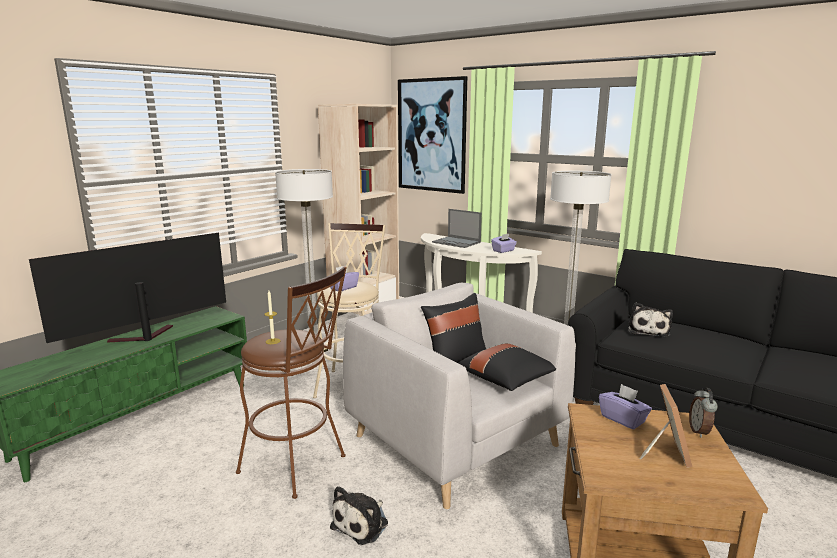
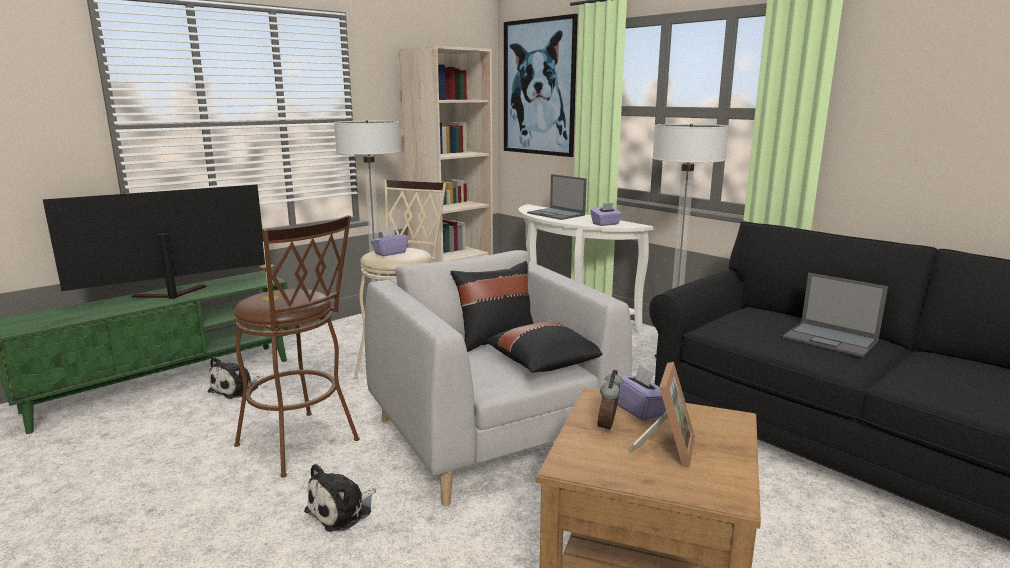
camera: 10 degrees right, 0 degrees up
plush toy [628,303,673,337] -> plush toy moved to [208,357,259,399]
alarm clock [689,388,718,438] -> alarm clock moved to [597,370,624,433]
none -> laptop [783,273,888,357]

